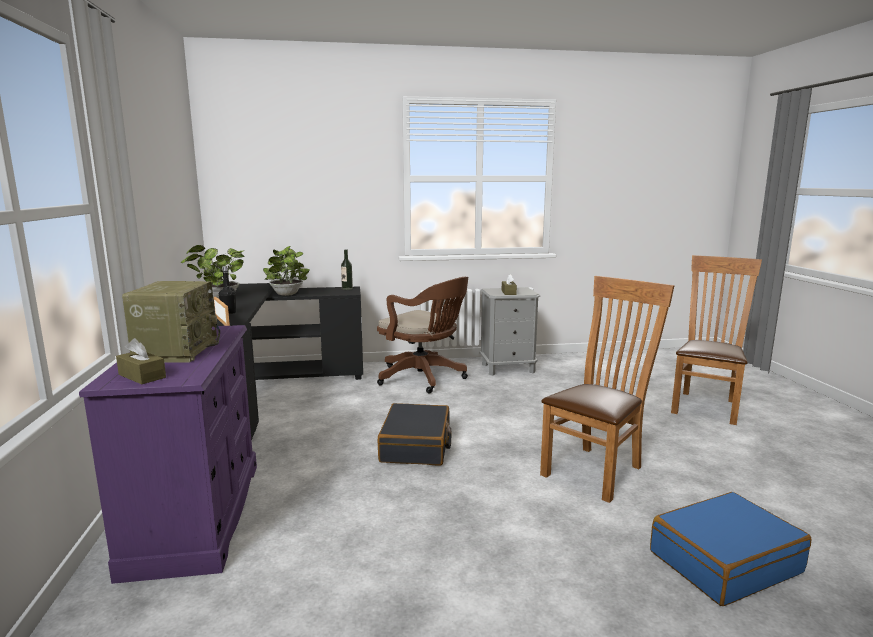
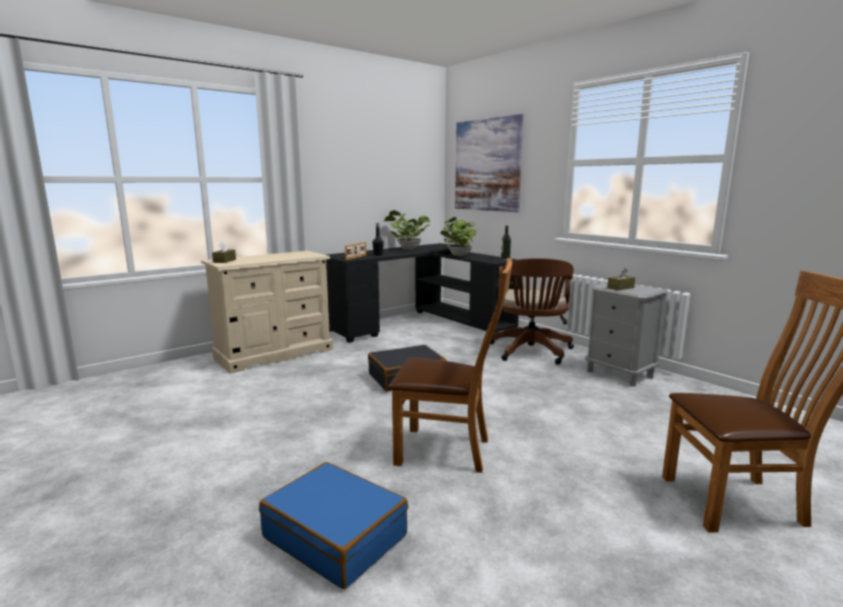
camera: 60 degrees right, 0 degrees up
purple dresser [79,325,257,584] -> beige dresser [201,251,333,374]
radio [122,281,220,363] -> none
none -> picture [455,114,523,212]

